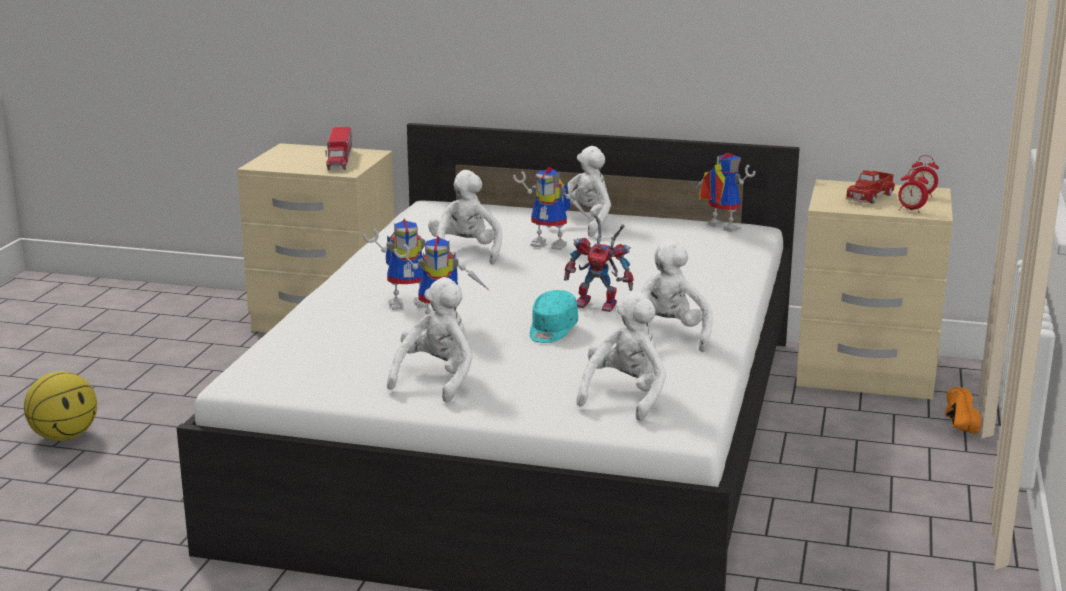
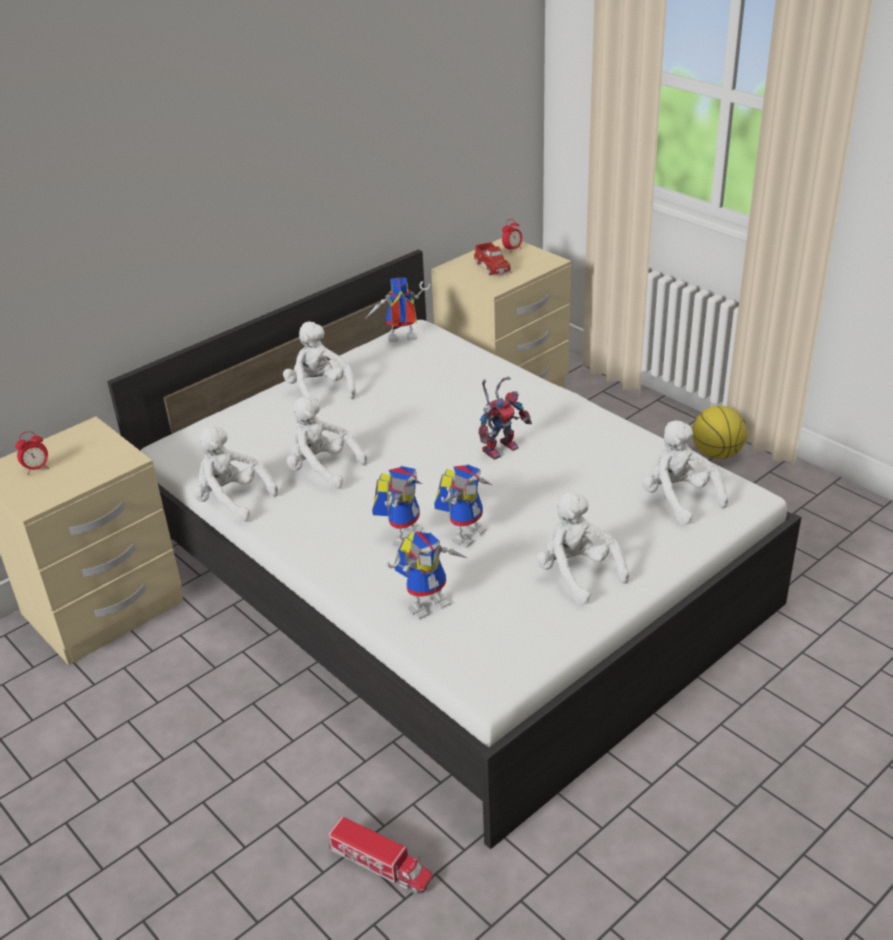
camera: 55 degrees left, 15 degrees up
basketball [24,371,97,441] -> basketball moved to [692,406,747,459]
toy truck [326,127,352,170] -> toy truck moved to [329,816,433,894]
toy robot [513,167,589,250] -> toy robot moved to [386,532,469,619]
turquoise cap [530,290,578,343] -> none
white plush toy [641,240,713,352] -> white plush toy moved to [192,426,278,522]
alarm clock [898,169,928,213] -> alarm clock moved to [15,431,49,475]
orange shoe [945,387,981,434] -> none

